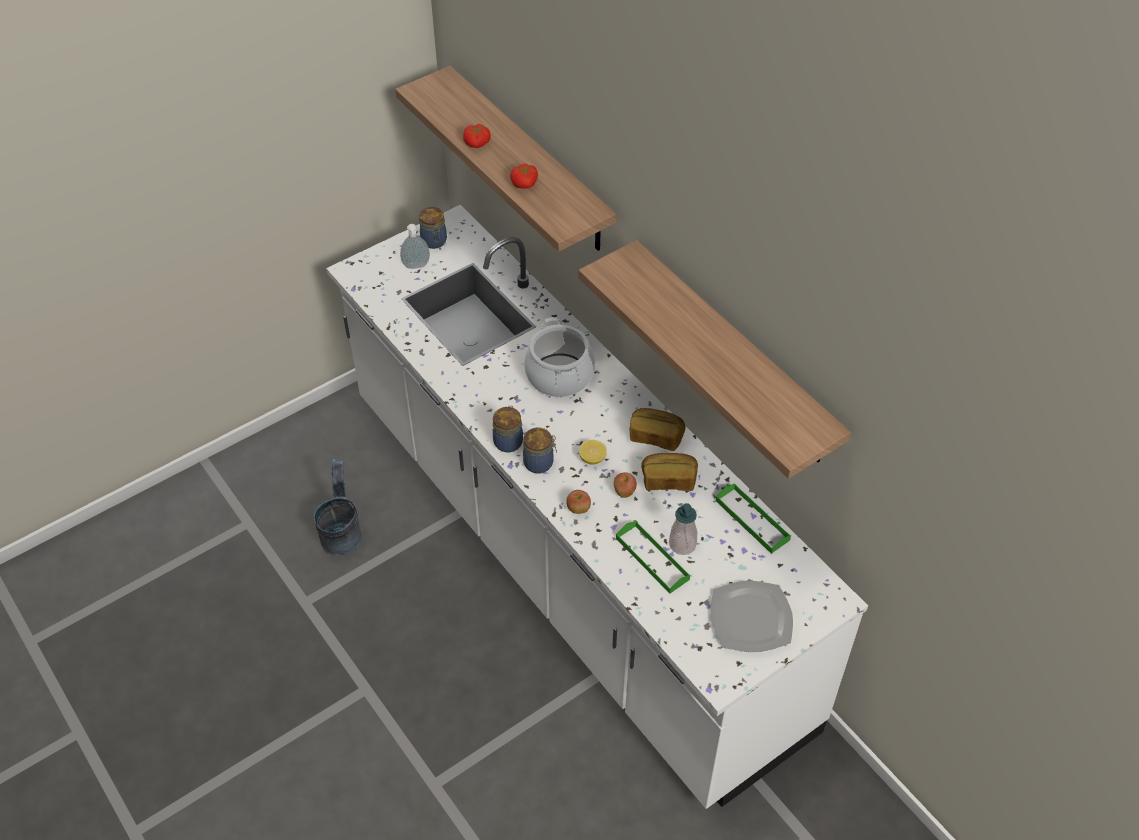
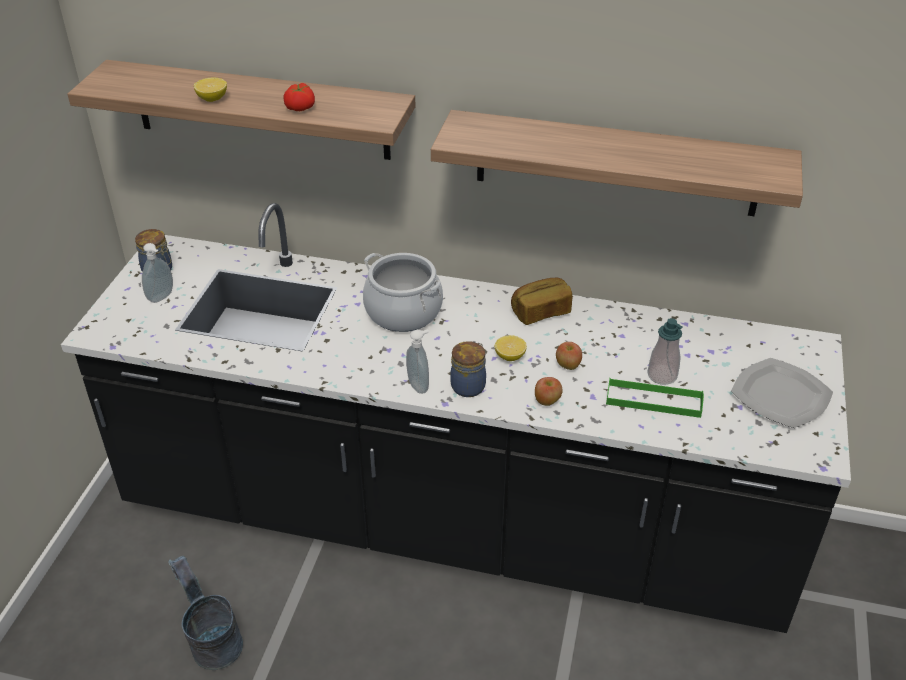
camera: 40 degrees left, 10 degrees down
white counter [326,205,868,809] -> black counter [61,203,851,633]
tomato [463,124,491,148] -> lemon [194,78,227,102]
jar [493,406,523,452] -> soap dispenser [406,329,429,394]
bread [641,453,698,491] -> none
green tray [716,484,791,554] -> none

